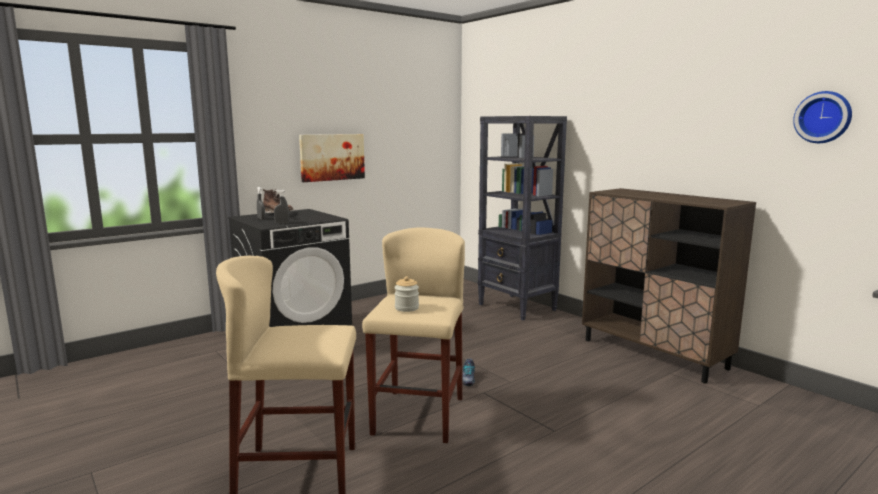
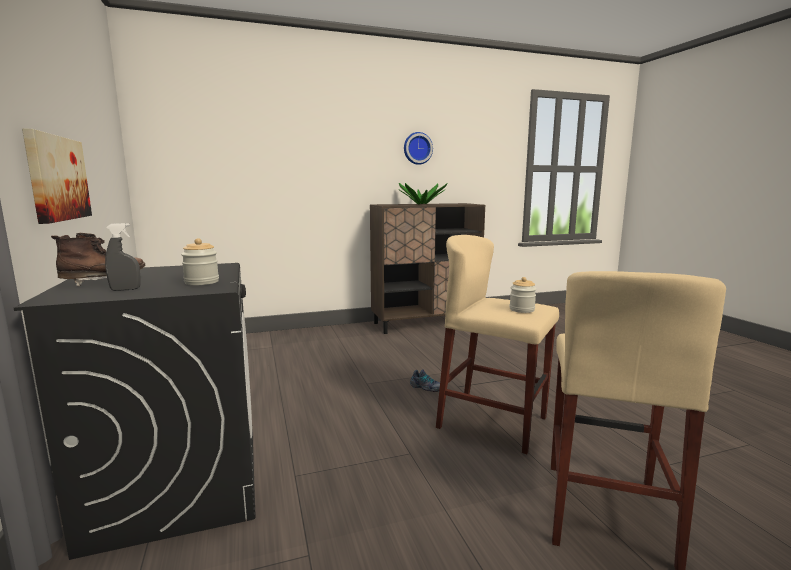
camera: 70 degrees left, 0 degrees up
grey spray bottle [274,189,289,223] -> jar [181,238,219,285]
black bookcase [478,116,567,320] -> none
wall clock [793,91,852,143] -> wall clock moved to [404,132,433,165]
none -> potted plant [399,183,447,204]

